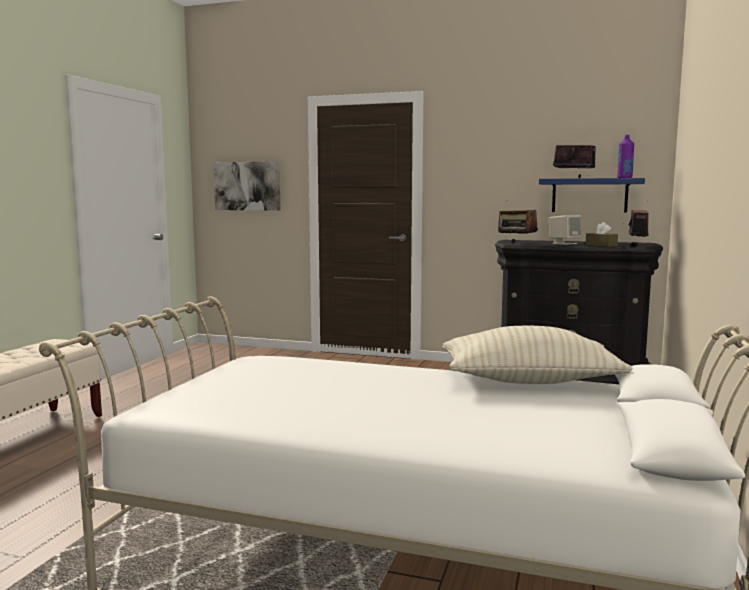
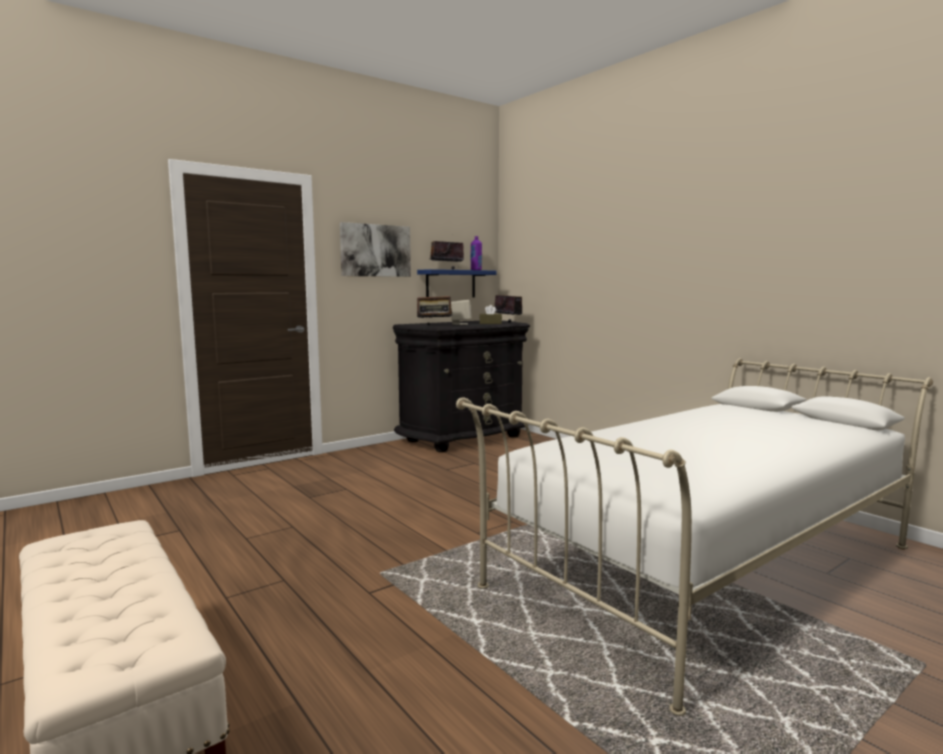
camera: 55 degrees left, 0 degrees up
picture [213,161,281,211] -> picture moved to [340,222,411,277]
beige pillow [442,326,632,384] -> none

